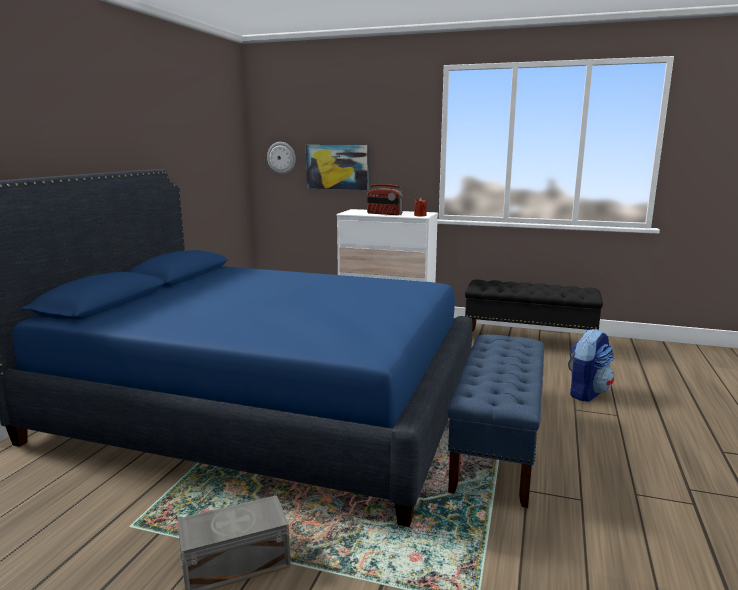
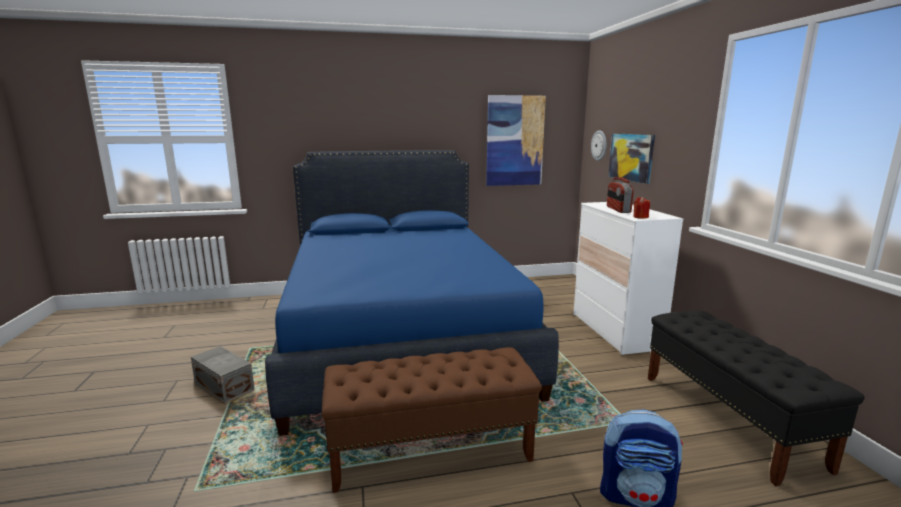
camera: 60 degrees right, 0 degrees up
blue bench [447,334,544,508] -> brown bench [322,347,542,493]
none -> picture [486,95,546,186]

